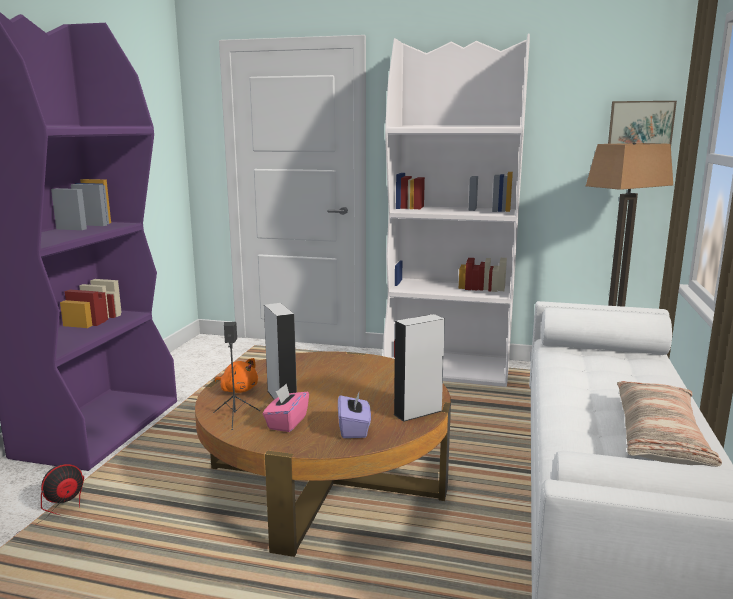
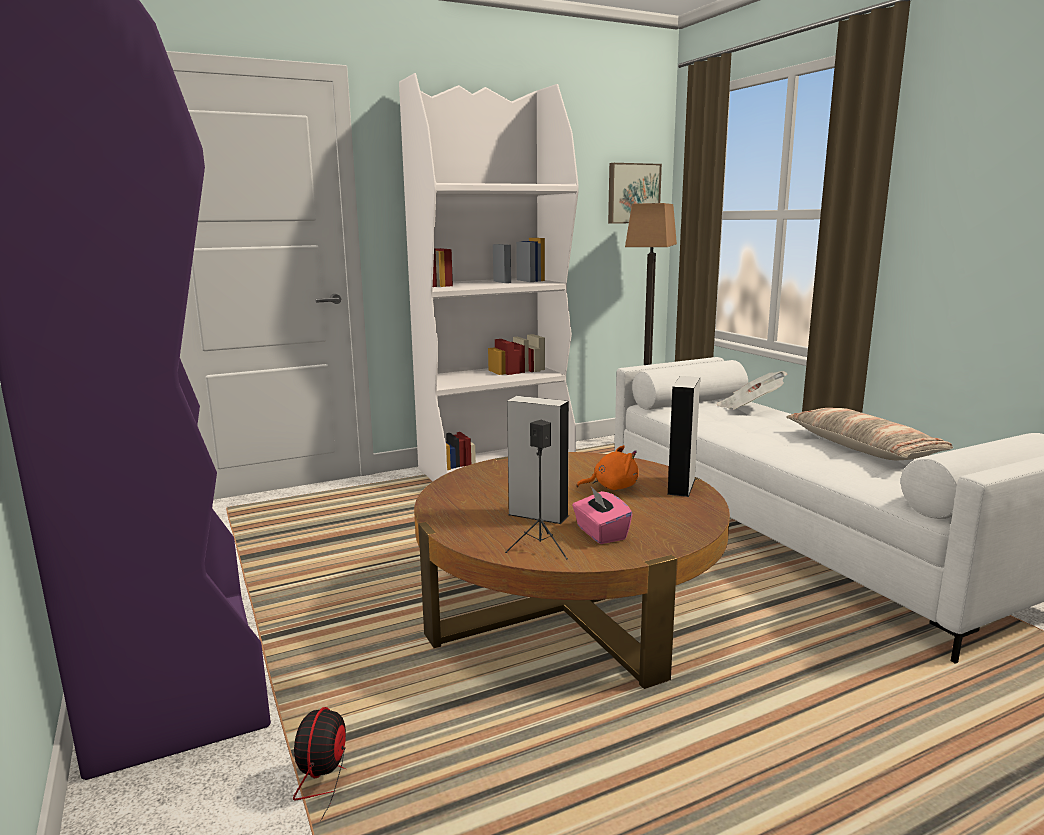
camera: 40 degrees left, 0 degrees up
orange plush toy [214,358,258,393] -> orange plush toy moved to [577,445,639,490]
purple tissue box [338,390,371,438] -> none
none -> newspaper [717,371,788,409]

